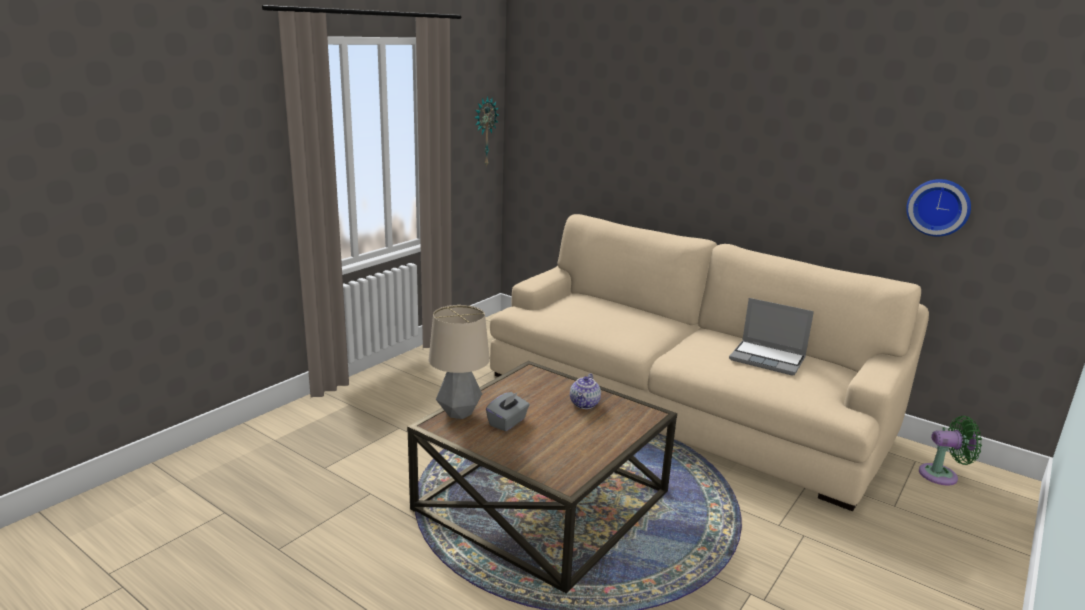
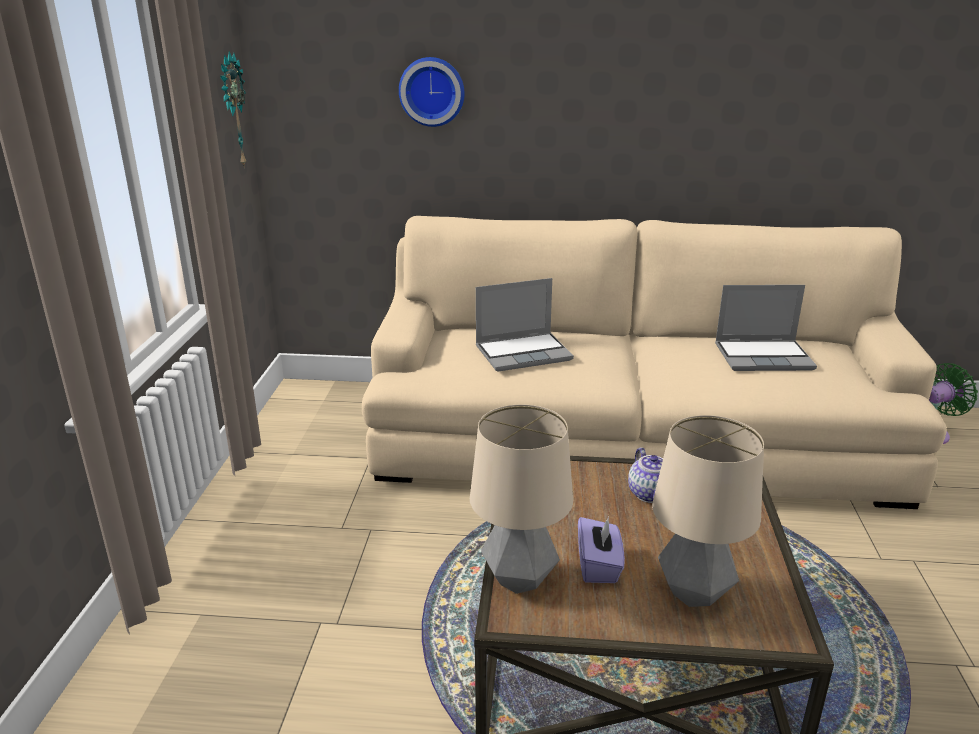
camera: 30 degrees left, 5 degrees up
grey tissue box [486,392,530,431] -> purple tissue box [578,517,625,583]
wall clock [906,179,971,237] -> wall clock moved to [399,57,465,127]
none -> laptop [476,278,574,372]
none -> table lamp [652,415,764,607]

